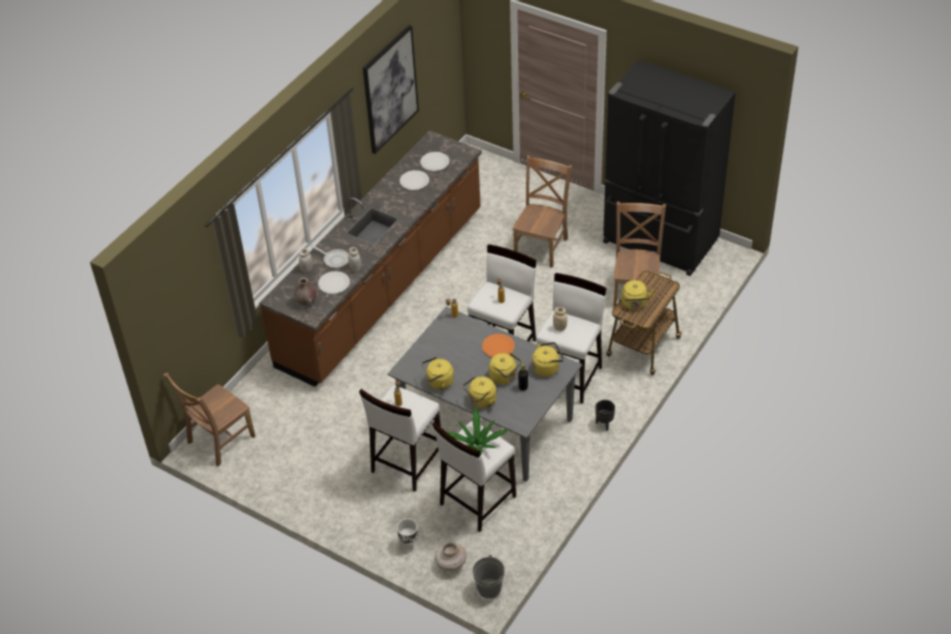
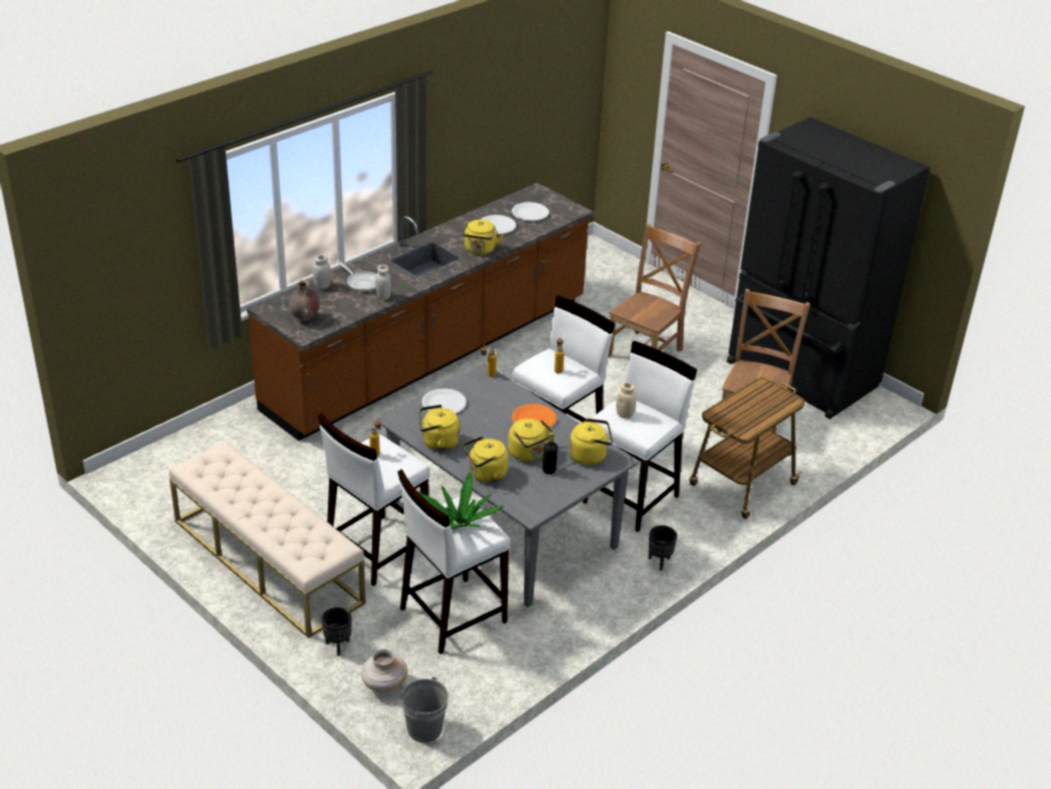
camera: 10 degrees right, 10 degrees down
brown chair [163,373,255,467] -> none
white plate [318,271,350,294] -> white plate moved to [422,388,466,413]
picture [363,25,419,154] -> none
white planter [397,518,418,551] -> black planter [322,607,352,656]
yellow kettle [621,280,654,310] -> yellow kettle moved to [462,219,504,255]
none -> beige bench [169,441,366,638]

